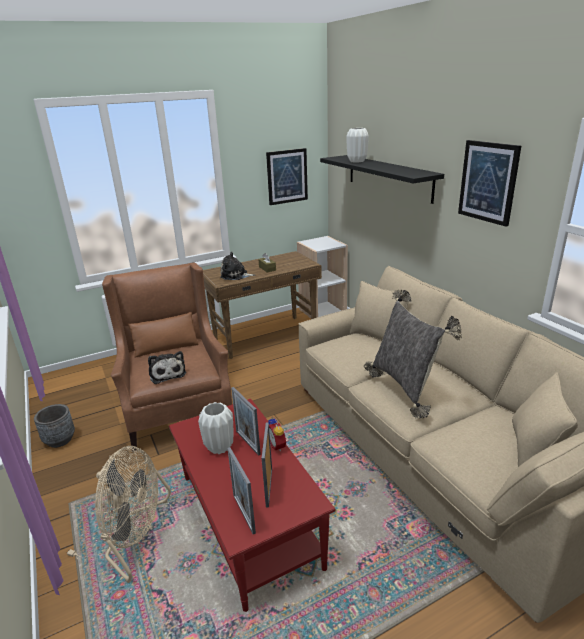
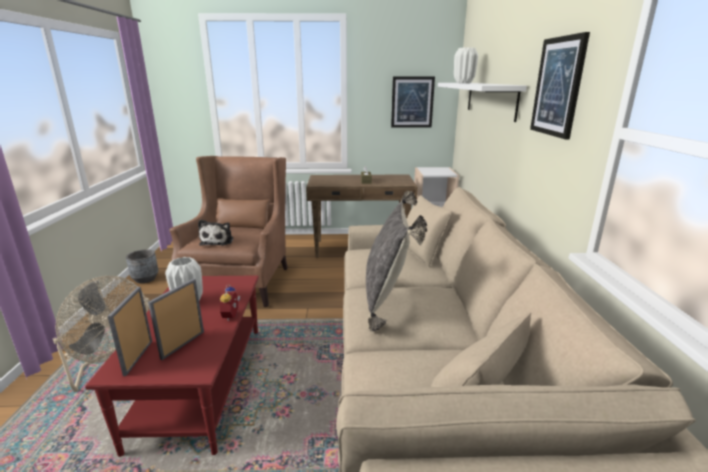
camera: 25 degrees right, 5 degrees down
plush toy [220,252,255,280] -> none
picture frame [231,387,261,456] -> none
black shelf [320,155,444,204] -> white shelf [438,83,527,122]

